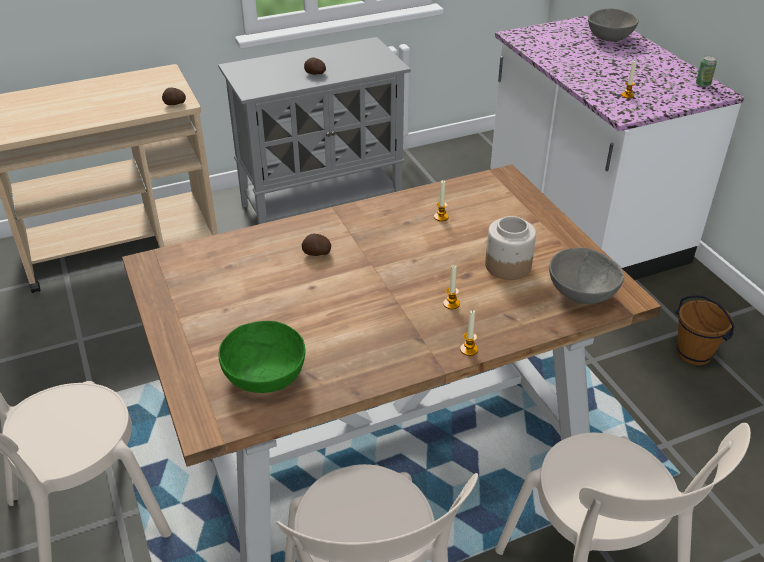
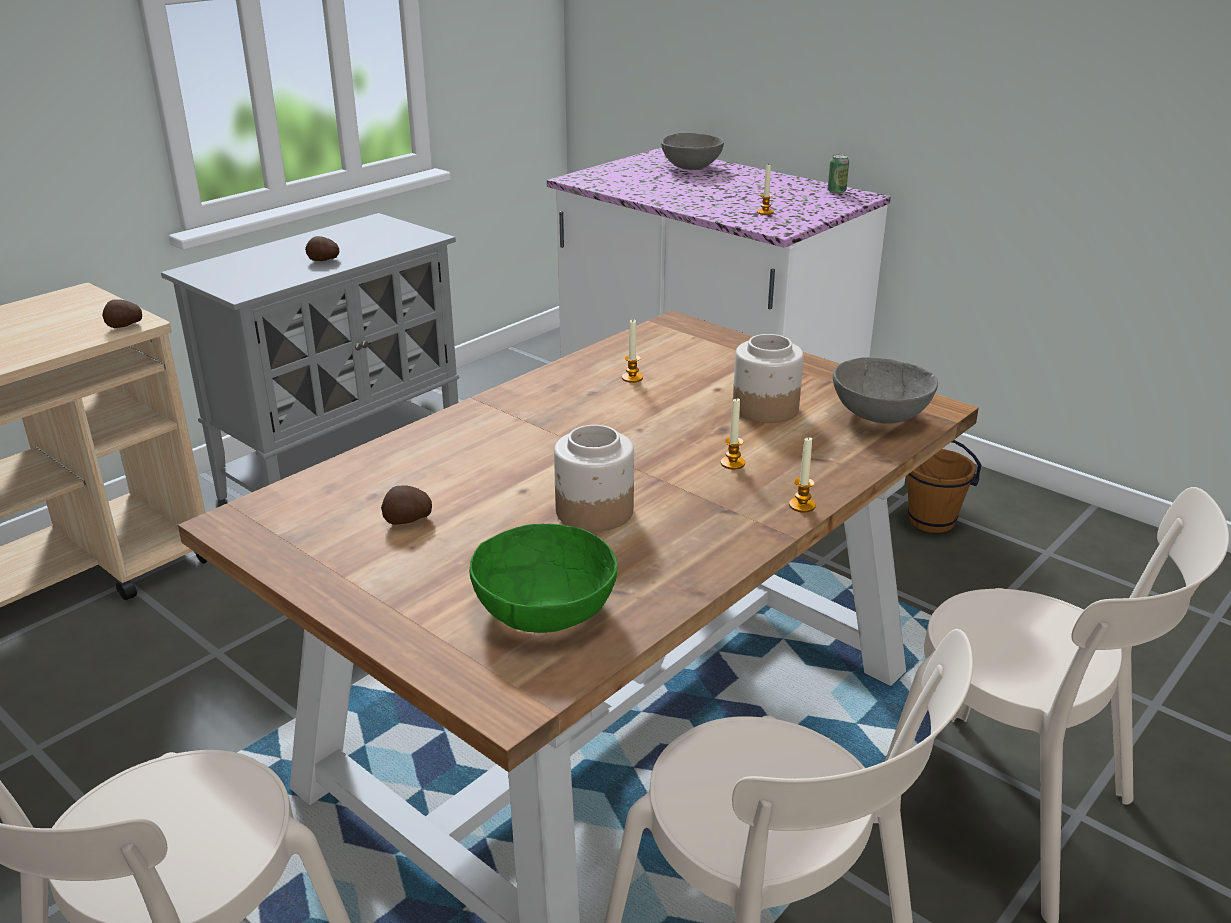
camera: 25 degrees left, 10 degrees down
potato [302,233,331,256] -> potato moved to [381,486,432,525]
none -> jar [554,425,634,532]

